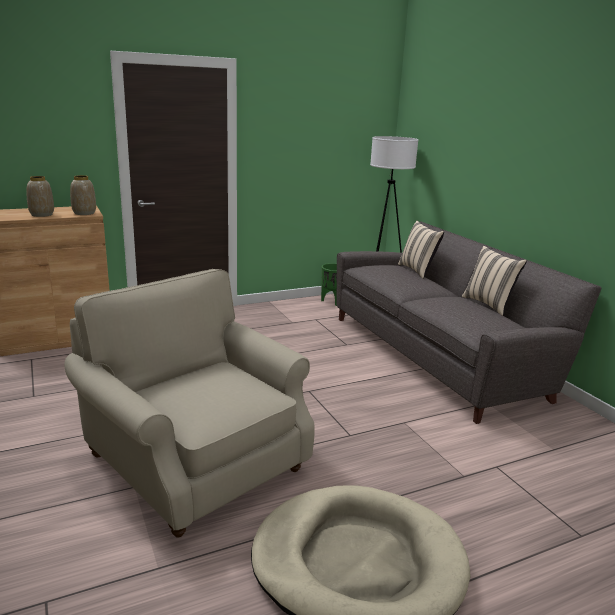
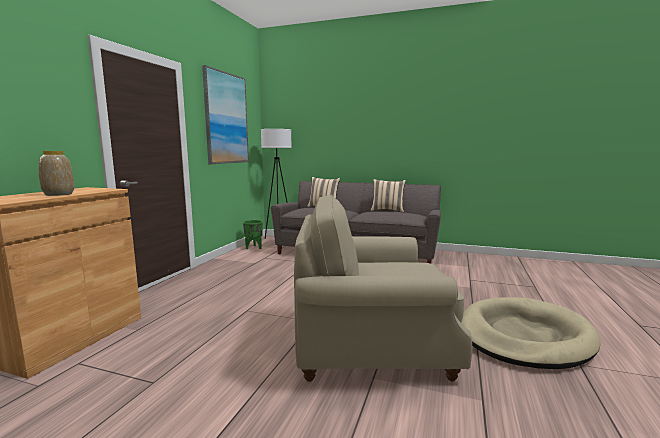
camera: 45 degrees left, 10 degrees down
vase [70,175,96,215] -> none
none -> picture [202,65,249,164]

